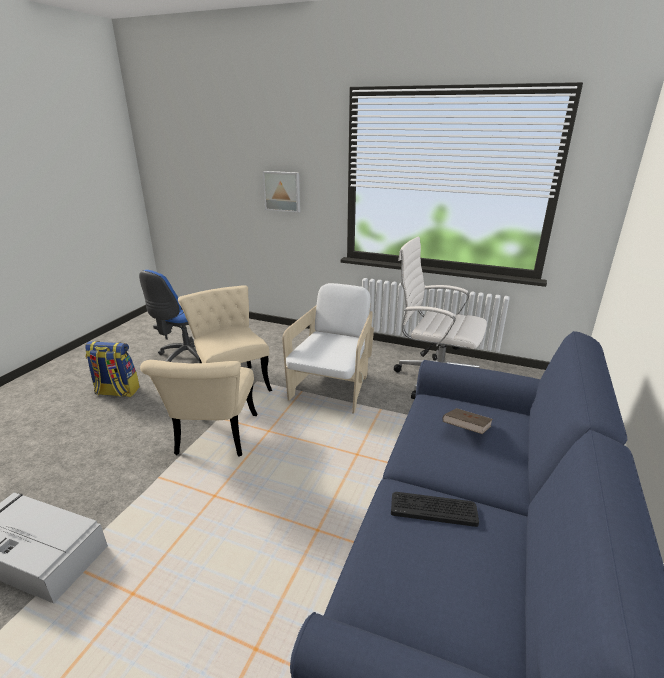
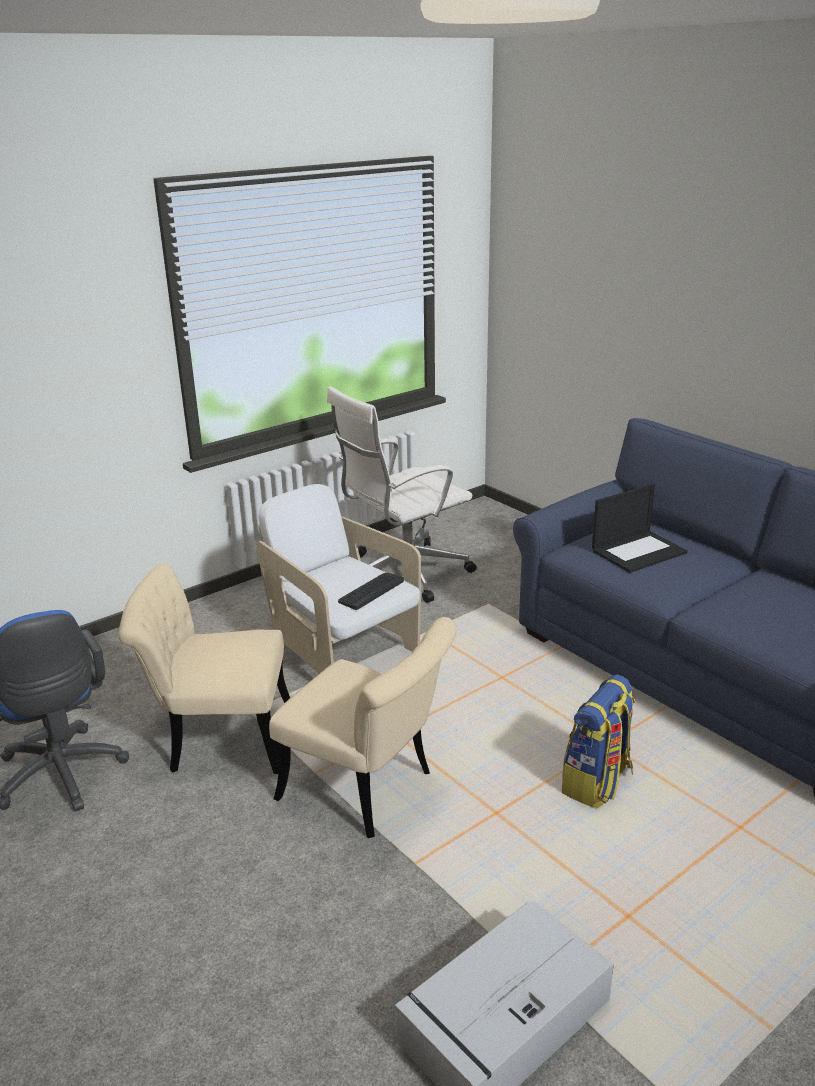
camera: 60 degrees left, 0 degrees up
backpack [85,341,140,397] -> backpack moved to [562,675,635,809]
picture [263,171,300,213] -> none
keyboard [391,492,479,527] -> keyboard moved to [338,573,404,610]
brown book [442,408,493,434] -> laptop [592,484,688,573]

